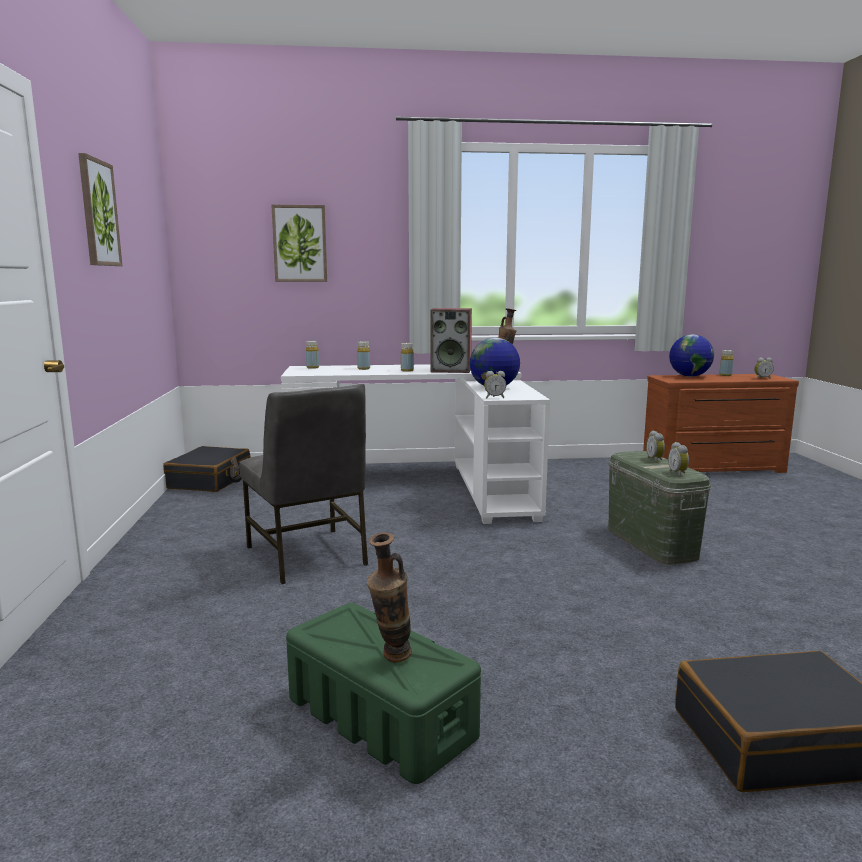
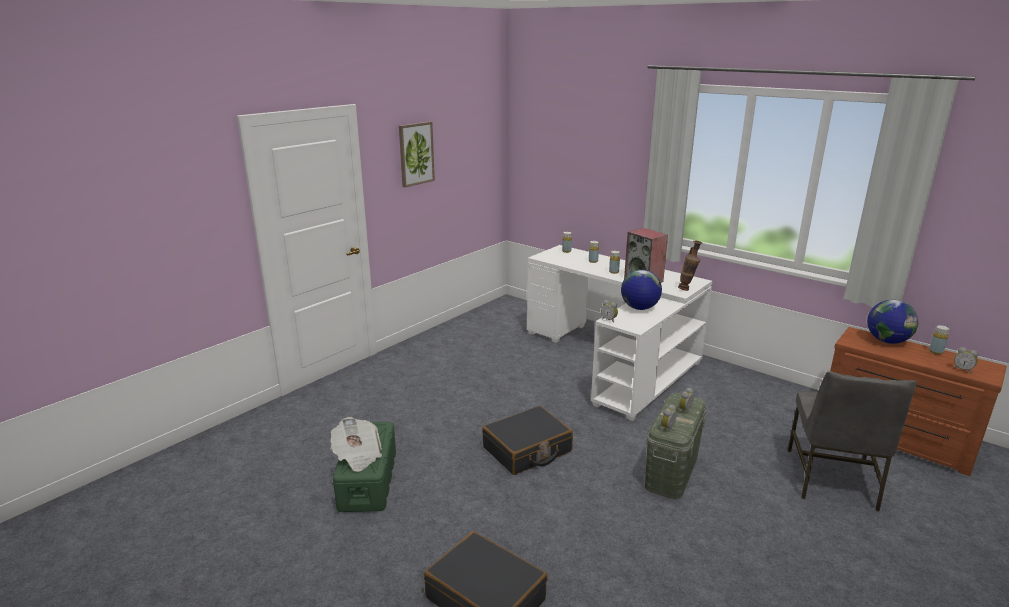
camera: 45 degrees right, 10 degrees up
black suitcase [163,446,250,492] -> black suitcase moved to [482,406,573,475]
grey chair [239,384,368,584] -> grey chair moved to [788,371,917,511]
picture [271,205,327,282] -> none
vase [367,532,412,662] -> newspaper [331,417,382,472]

